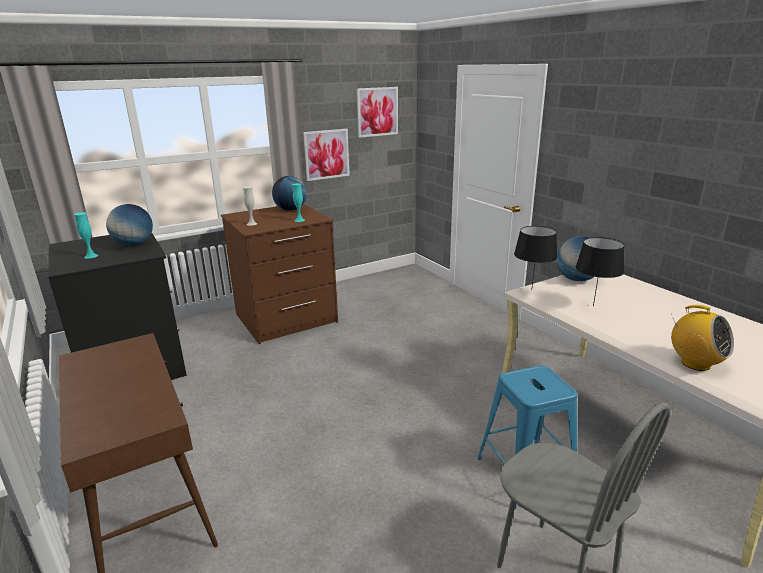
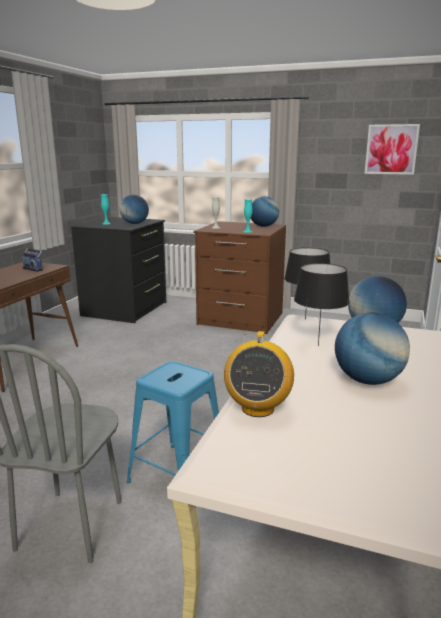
camera: 50 degrees right, 5 degrees down
picture [303,129,350,181] -> none
none -> radio [22,241,43,272]
none -> globe [335,312,410,385]

